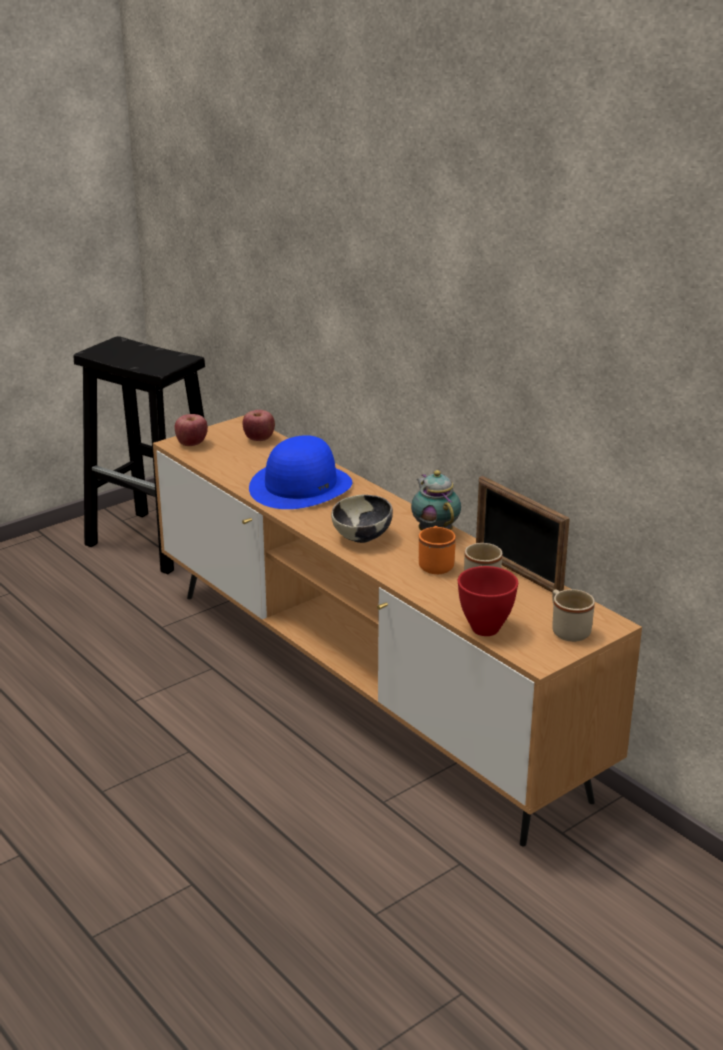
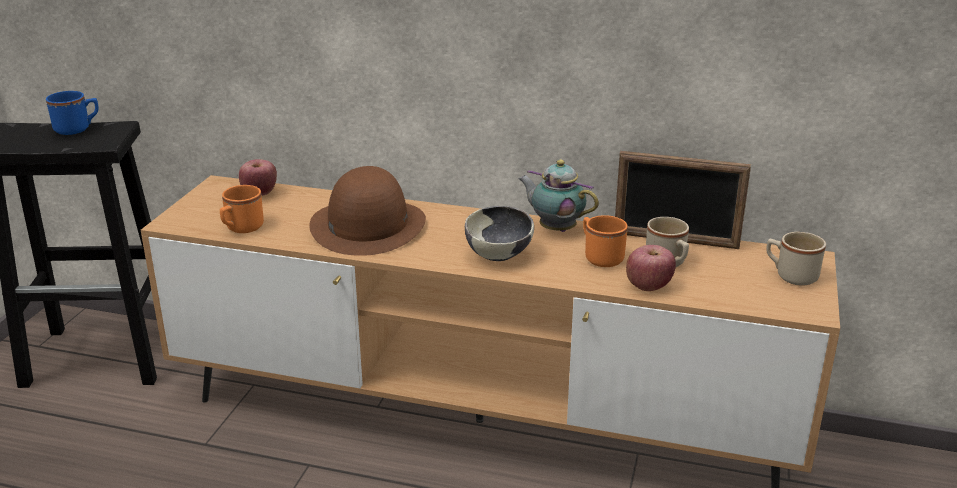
camera: 35 degrees left, 0 degrees up
apple [175,414,208,446] -> apple moved to [626,245,676,291]
blue hat [249,435,352,509] -> brown hat [309,166,426,256]
red bowl [458,566,518,636] -> none
none -> blue mug [46,91,99,135]
none -> orange mug [220,185,264,233]

